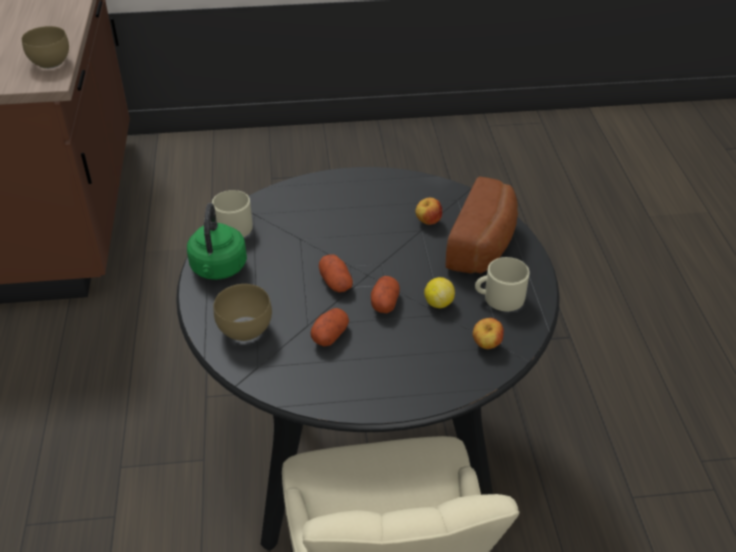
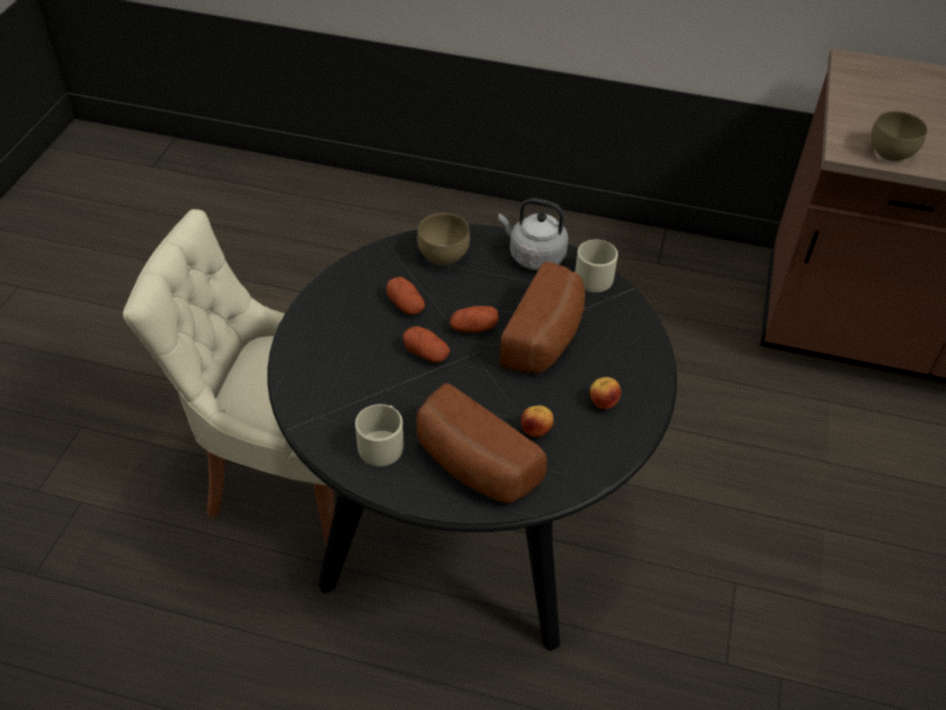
camera: 110 degrees right, 5 degrees up
green kettle [187,203,247,280] -> grey kettle [498,198,568,270]
lemon [424,277,455,308] -> none
apple [473,318,504,349] -> apple moved to [590,377,621,409]
none -> bread [499,262,585,374]

